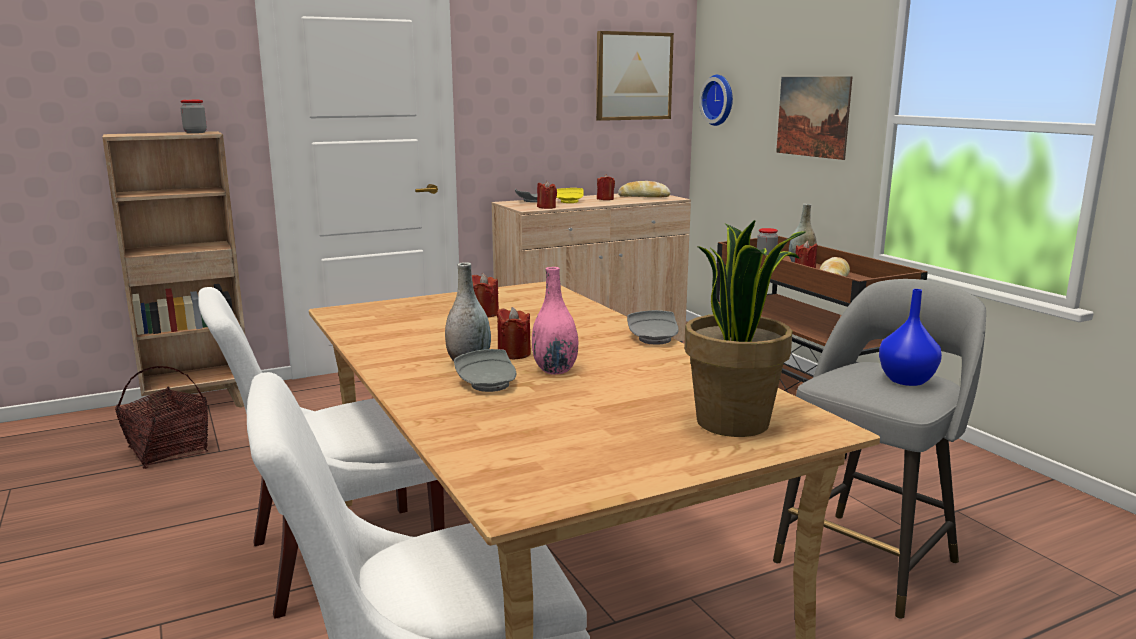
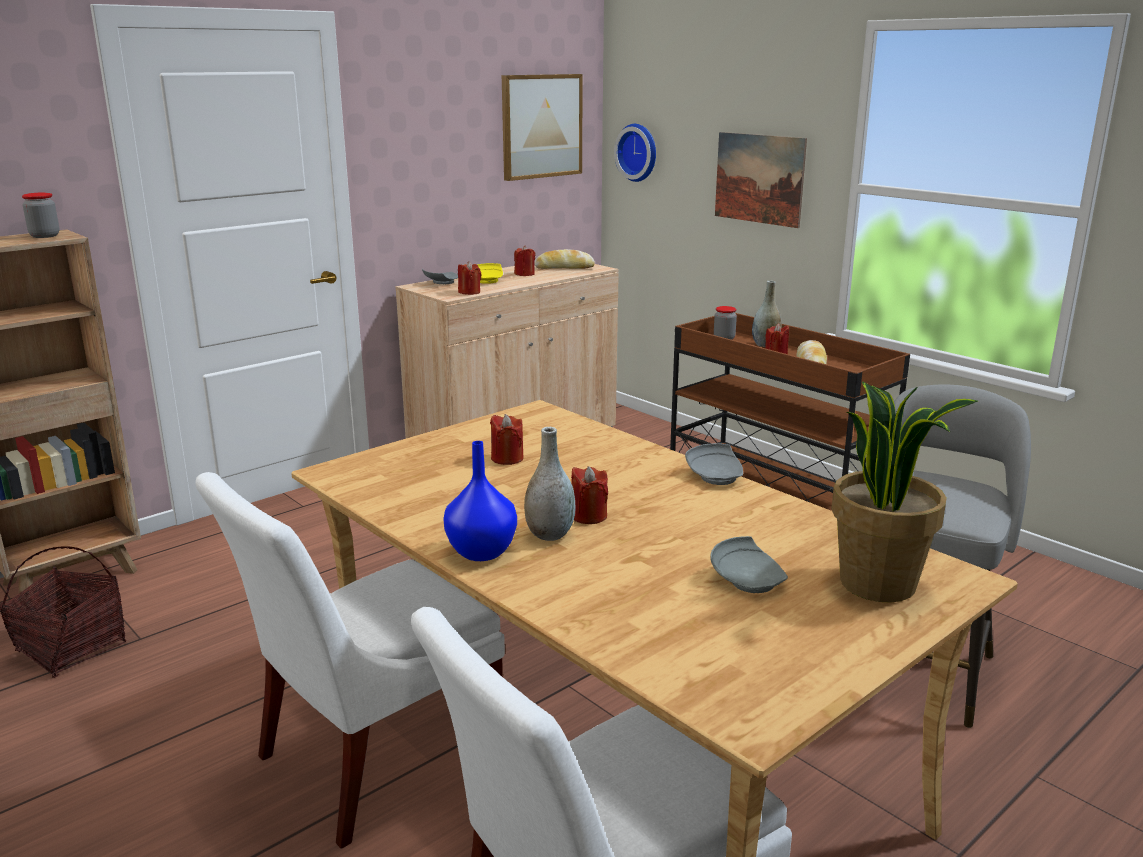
camera: 15 degrees left, 5 degrees up
grey plate [454,349,516,392] -> grey plate moved to [710,536,788,593]
pink vase [532,267,578,374] -> none
blue vase [879,289,942,386] -> blue vase moved to [443,441,517,561]

